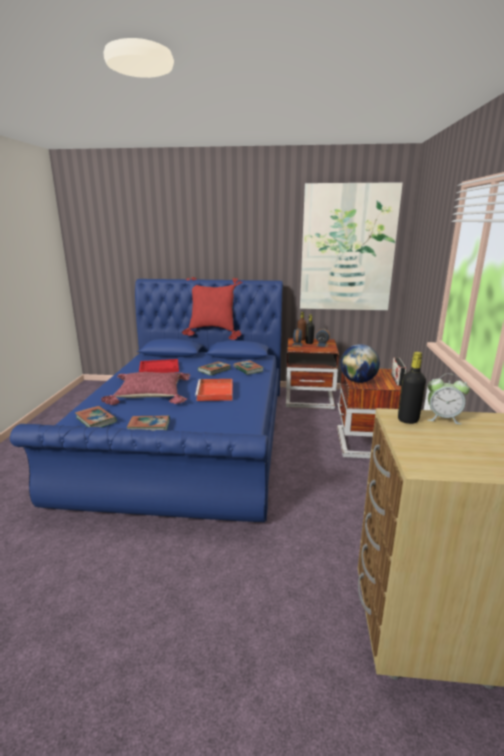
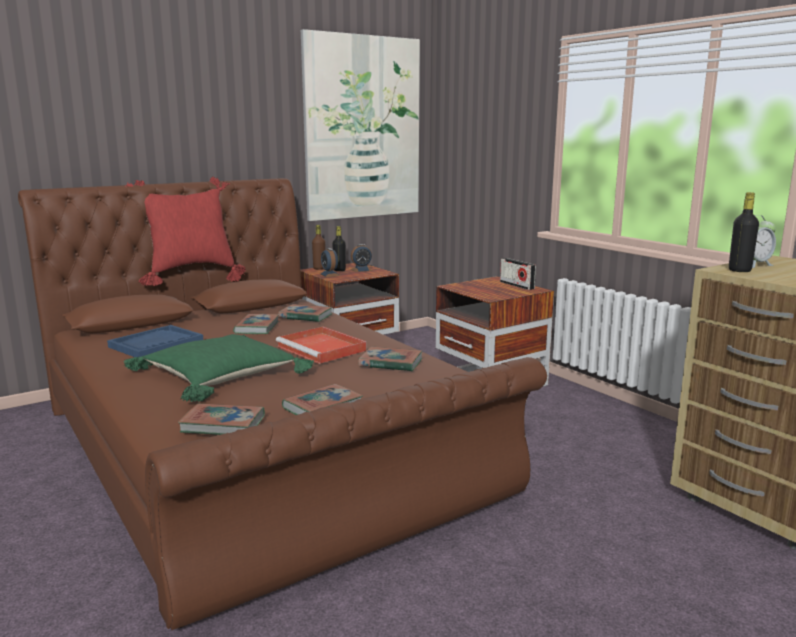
camera: 40 degrees left, 5 degrees down
blue bed [10,279,283,522] -> brown bed [18,178,547,630]
red pillow [101,372,191,405] -> green pillow [123,334,315,402]
red tray [139,359,179,373] -> blue tray [107,325,203,357]
globe [340,344,380,383] -> none
none -> book [358,347,422,371]

